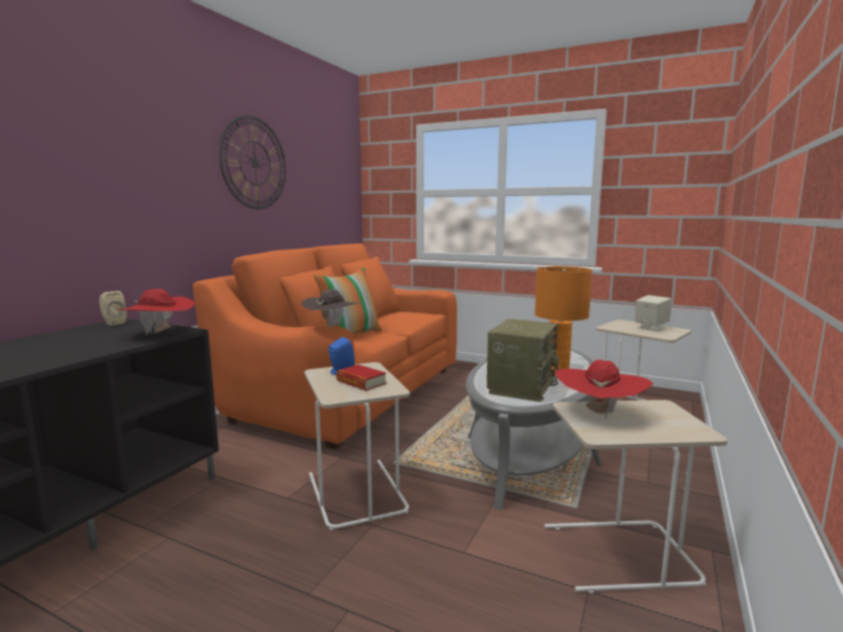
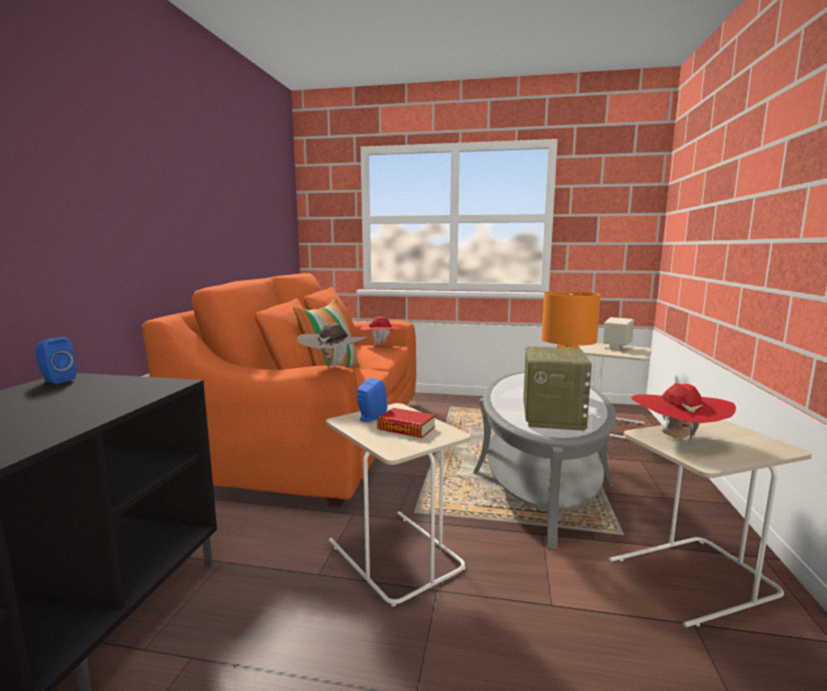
camera: 15 degrees left, 0 degrees up
beige speaker [99,291,127,326] -> blue speaker [35,337,77,384]
red hat [117,289,195,335] -> red hat moved to [360,317,401,345]
wall clock [219,115,286,209] -> none

